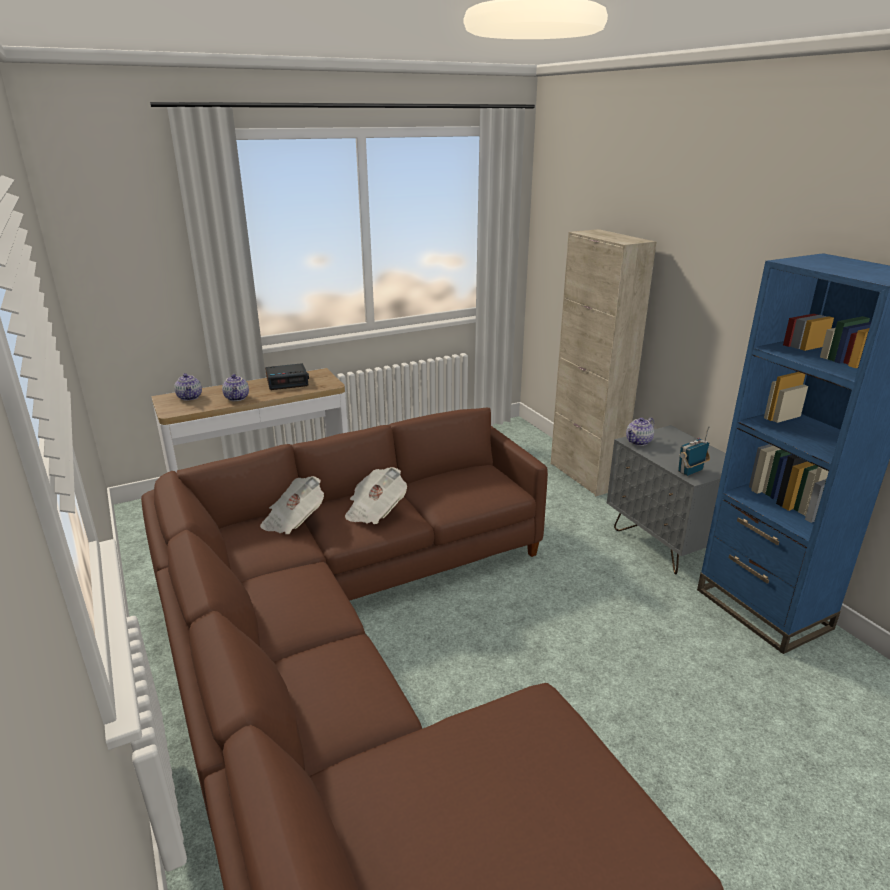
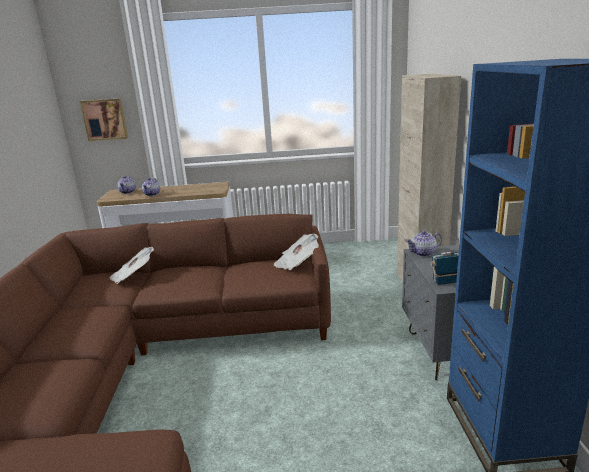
camera: 25 degrees right, 5 degrees down
alarm clock [265,363,309,390] -> none
newspaper [345,467,407,524] -> newspaper moved to [274,234,319,270]
none -> picture [80,98,128,141]

